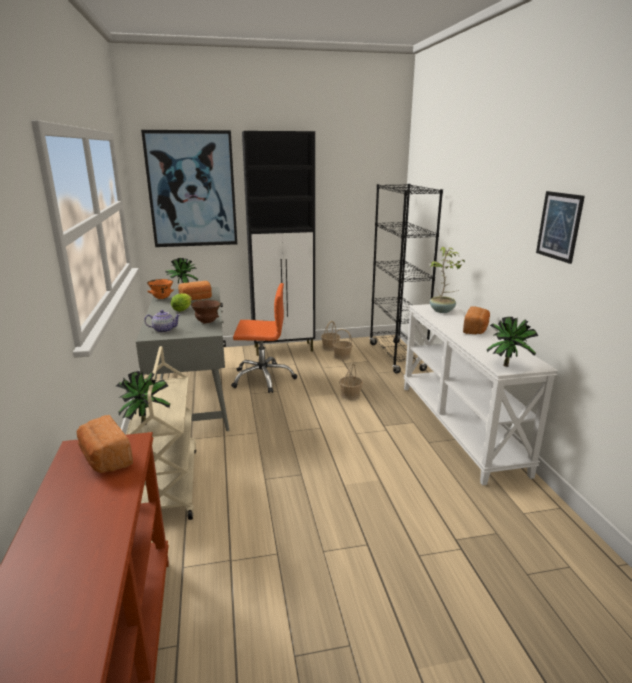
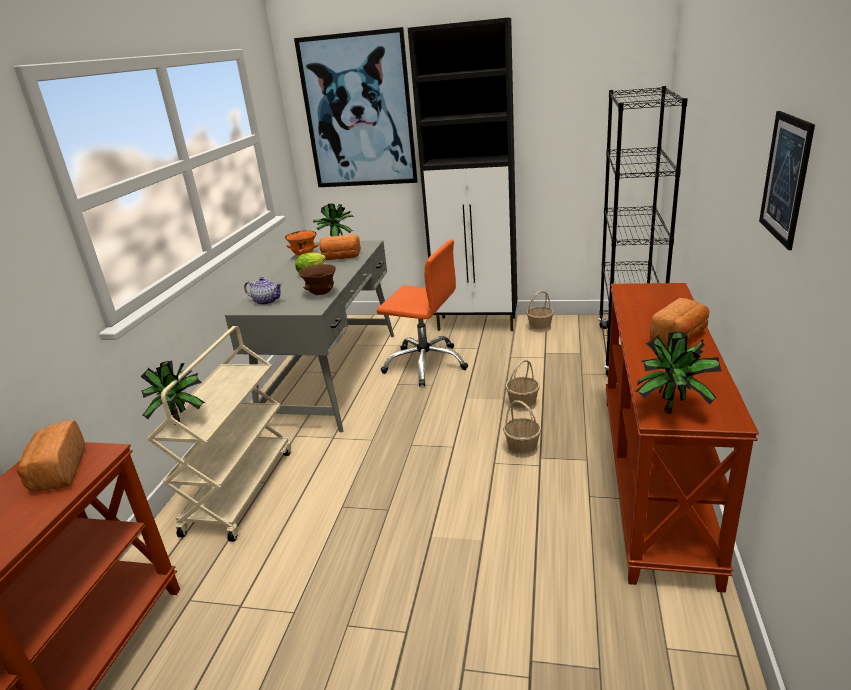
camera: 25 degrees right, 5 degrees up
basket [332,329,353,360] -> basket moved to [503,400,542,458]
white console table [404,304,558,485] -> brown console table [606,283,759,593]
potted plant [429,247,465,313] -> none

